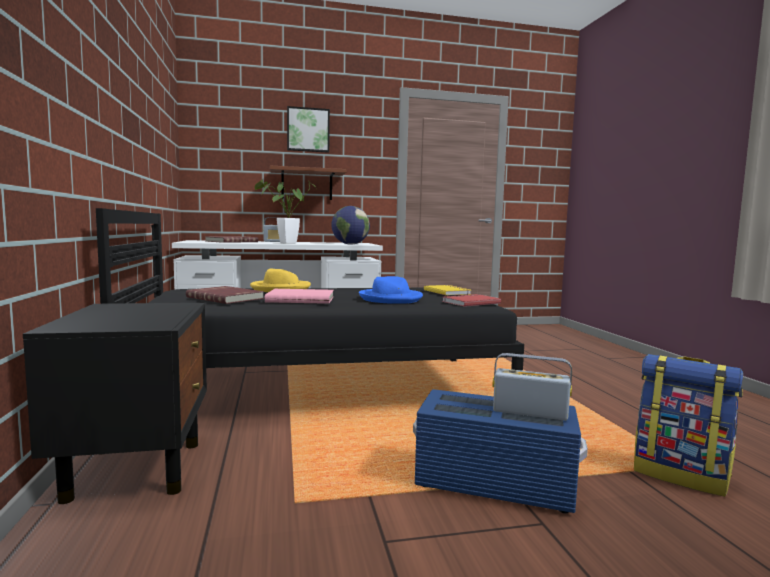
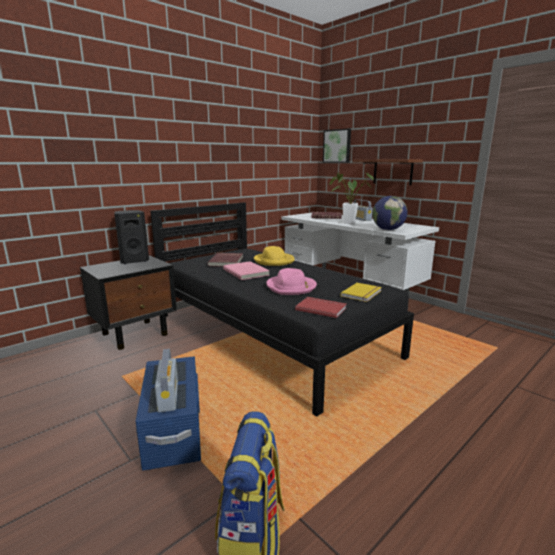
camera: 60 degrees right, 10 degrees up
picture [287,106,330,153] -> picture moved to [323,128,351,163]
blue hat [359,276,423,304] -> pink hat [266,268,317,295]
none -> black speaker [114,210,149,264]

